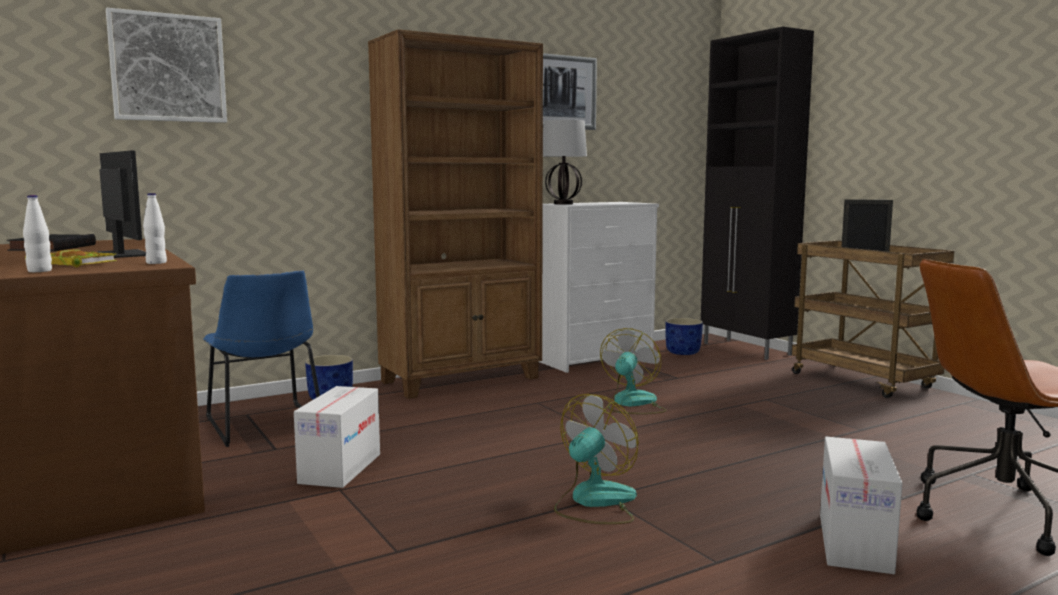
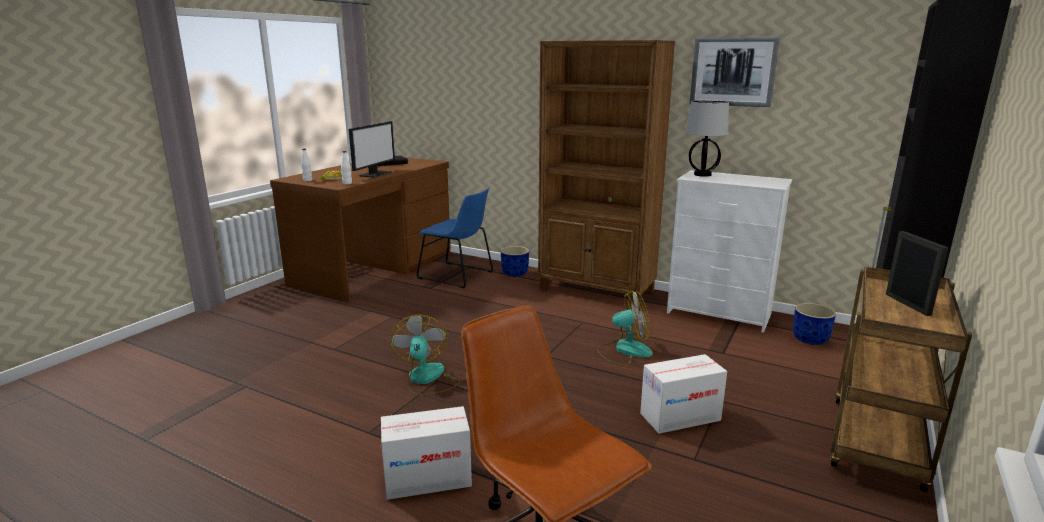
camera: 60 degrees right, 10 degrees up
picture [106,8,227,123] -> none
blue chair [204,270,320,447] -> blue chair turned 90 degrees counterclockwise [416,188,493,289]
cardboard box [294,386,380,488] -> cardboard box moved to [640,354,727,434]
fan [554,394,639,524] -> fan turned 105 degrees counterclockwise [390,315,460,395]

